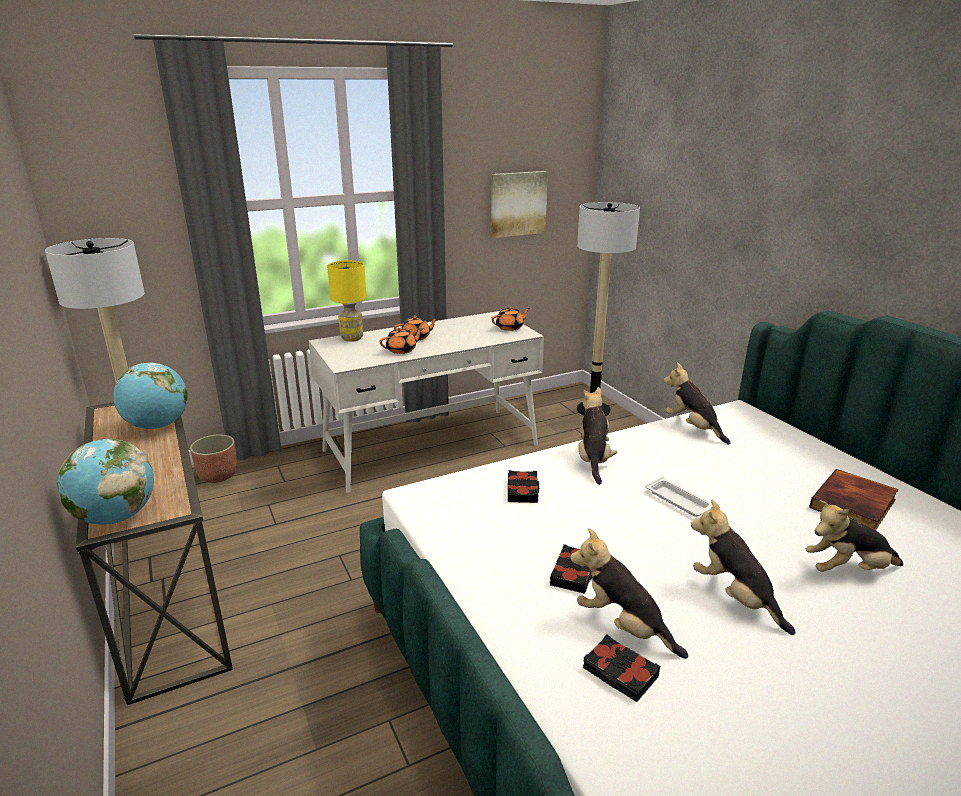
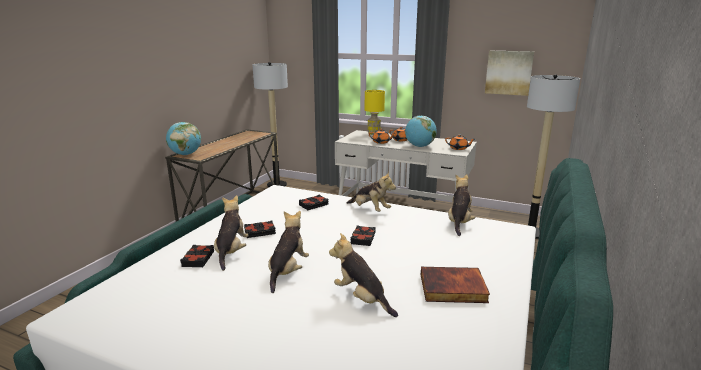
camera: 50 degrees right, 5 degrees down
globe [113,362,188,429] -> globe moved to [405,116,437,147]
planter [190,434,237,483] -> none
plush toy [578,387,617,485] -> plush toy turned 75 degrees clockwise [347,171,396,212]
white tray [645,477,712,517] -> black book [350,225,376,246]

